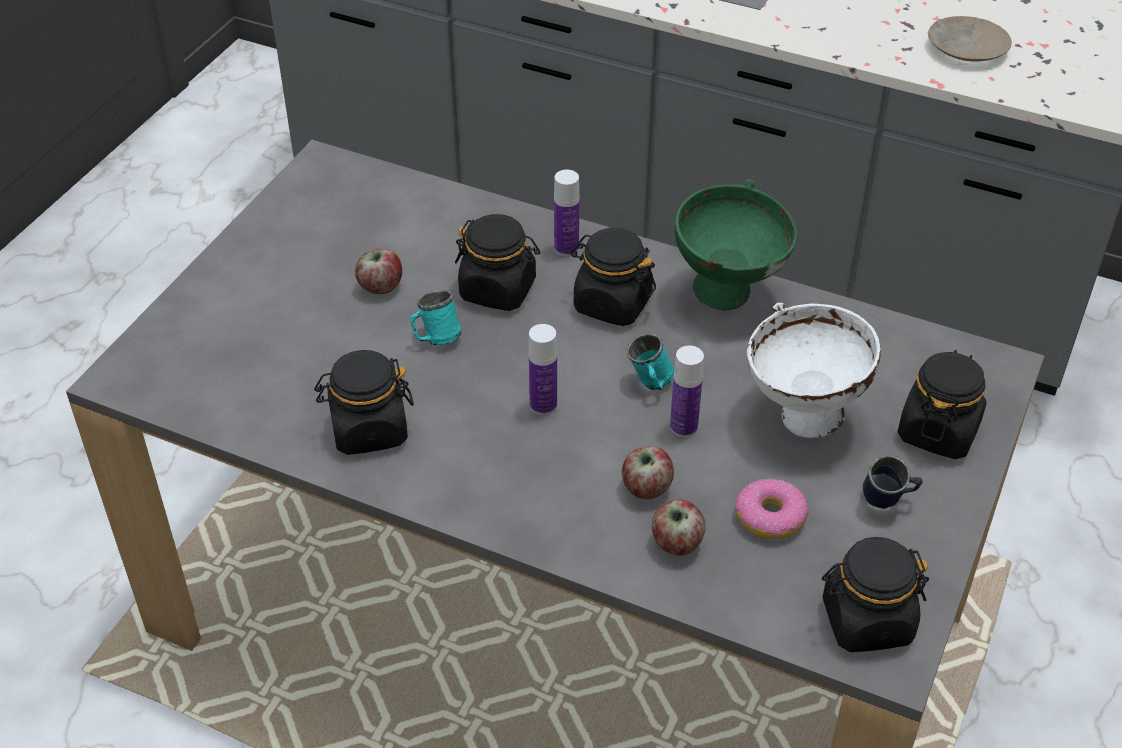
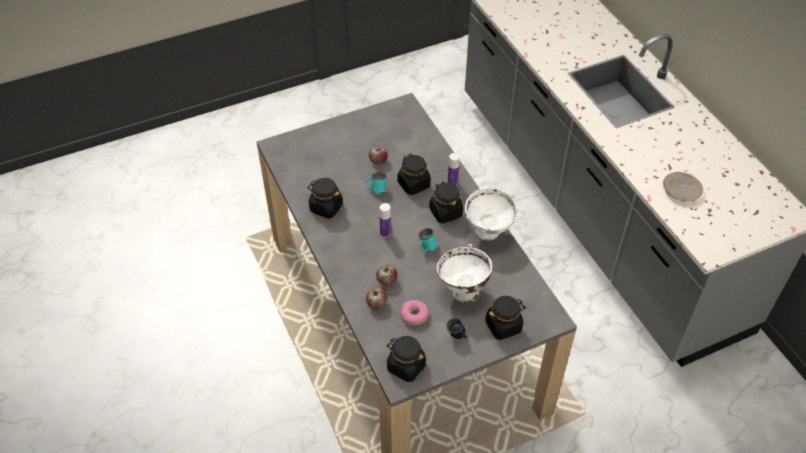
camera: 40 degrees right, 5 degrees up
bottle [670,346,704,437] -> none
green bowl [675,179,798,310] -> white bowl [465,188,517,240]

